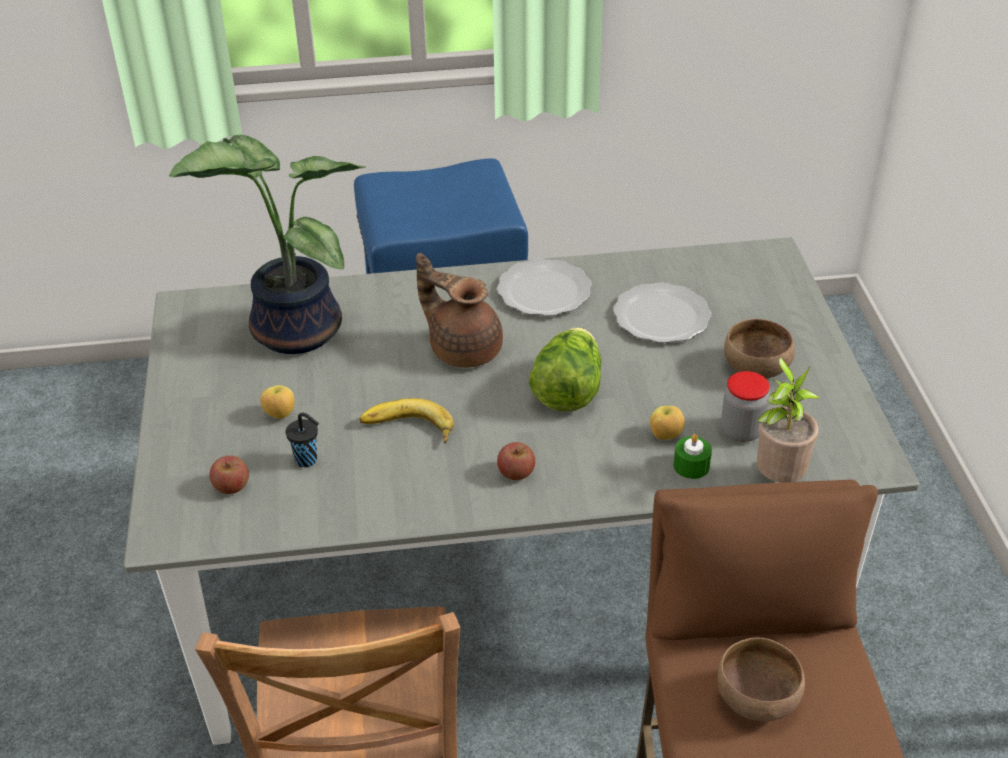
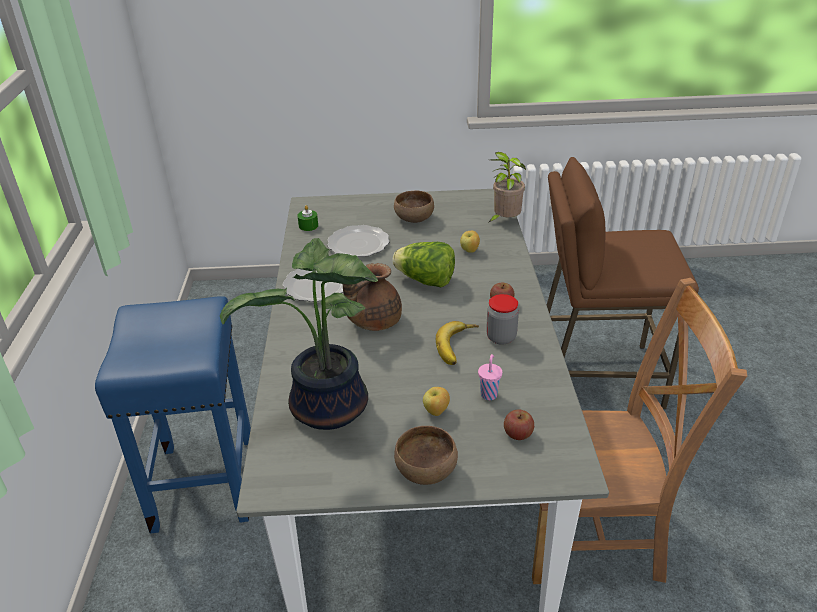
camera: 85 degrees left, 5 degrees down
black cup [286,413,319,467] -> pink cup [478,354,502,400]
green candle [673,434,712,479] -> green candle moved to [297,205,318,231]
brown bowl [717,637,805,722] -> brown bowl moved to [394,426,458,485]
jar [721,371,770,442] -> jar moved to [486,294,519,345]

